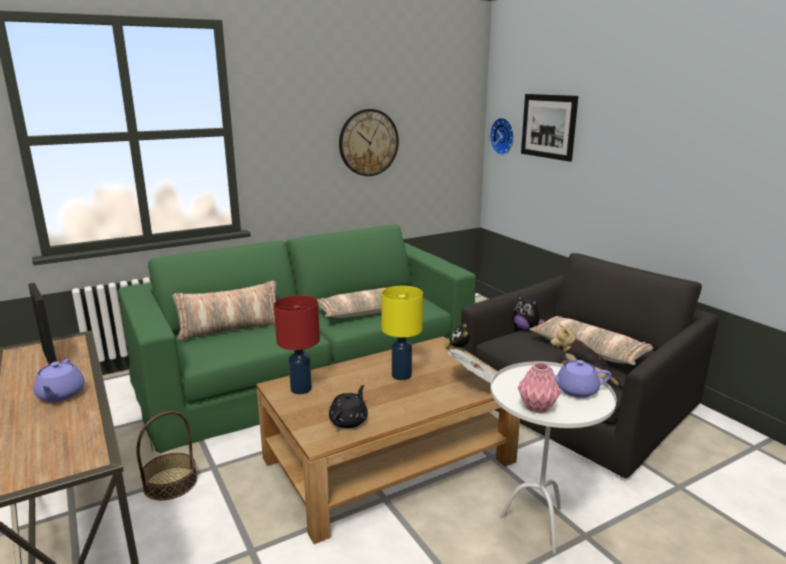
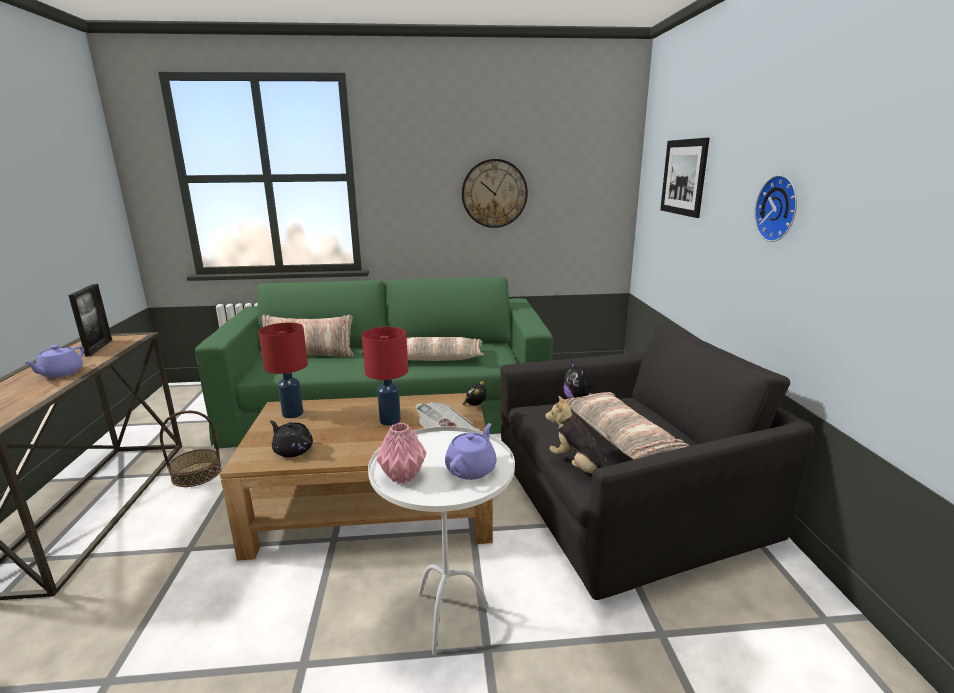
camera: 25 degrees right, 0 degrees up
black teapot [329,385,368,428] -> black teapot turned 105 degrees counterclockwise [270,420,313,457]
yellow table lamp [381,286,423,380] -> red table lamp [362,327,408,426]
wall clock [490,118,514,155] -> wall clock moved to [754,175,797,242]
purple teapot [549,360,611,398] -> purple teapot turned 90 degrees clockwise [445,423,497,480]

